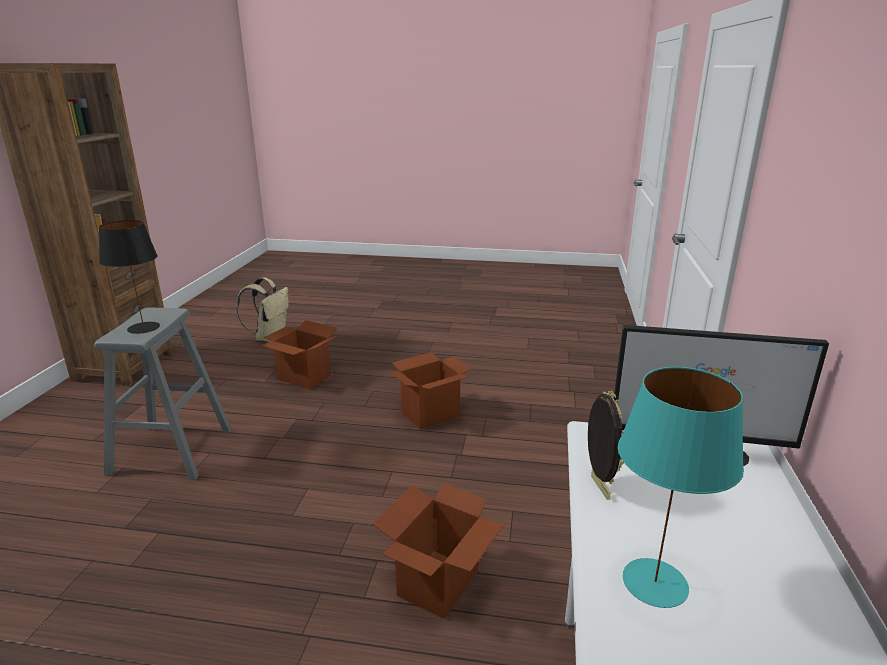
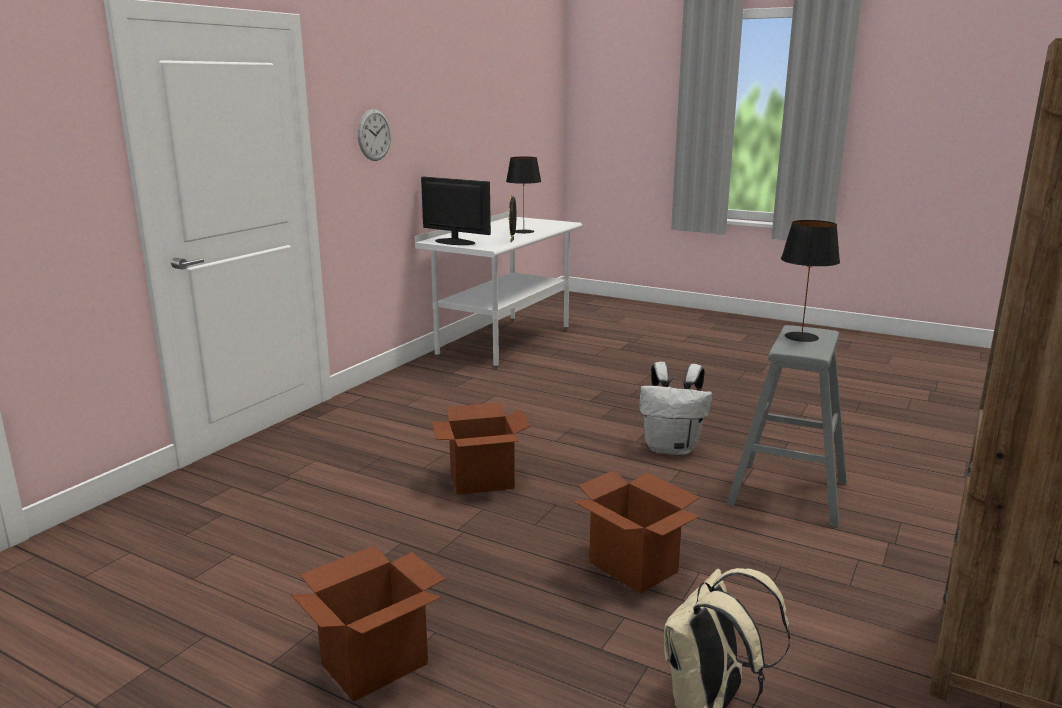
camera: 160 degrees left, 5 degrees down
cardboard box [372,483,504,619] -> cardboard box moved to [291,546,445,702]
turquoise table lamp [618,367,744,608] -> black table lamp [506,157,541,234]
none -> wall clock [358,109,391,161]
none -> white backpack [639,362,712,455]

